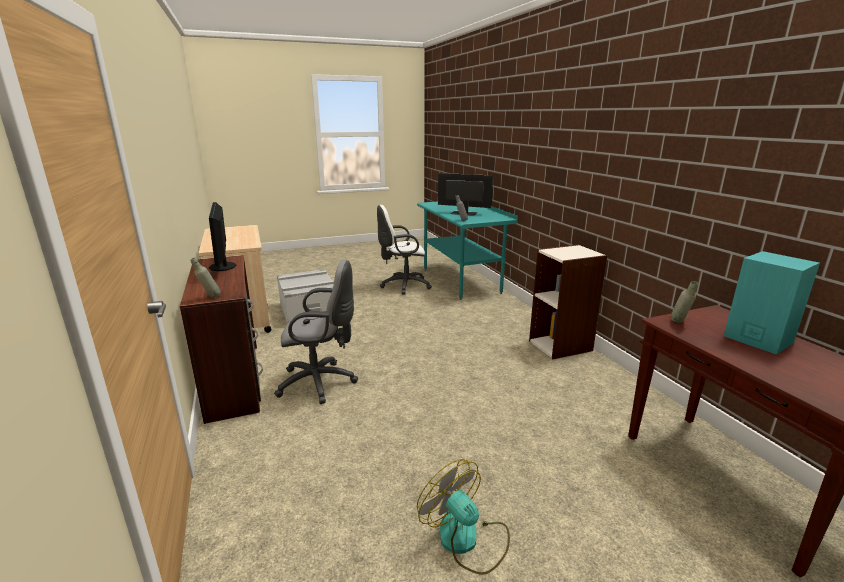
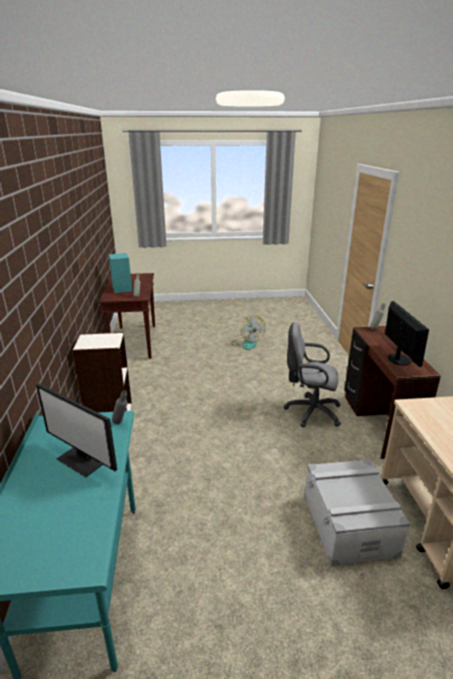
camera: 165 degrees left, 5 degrees up
white office chair [377,205,432,295] -> none

